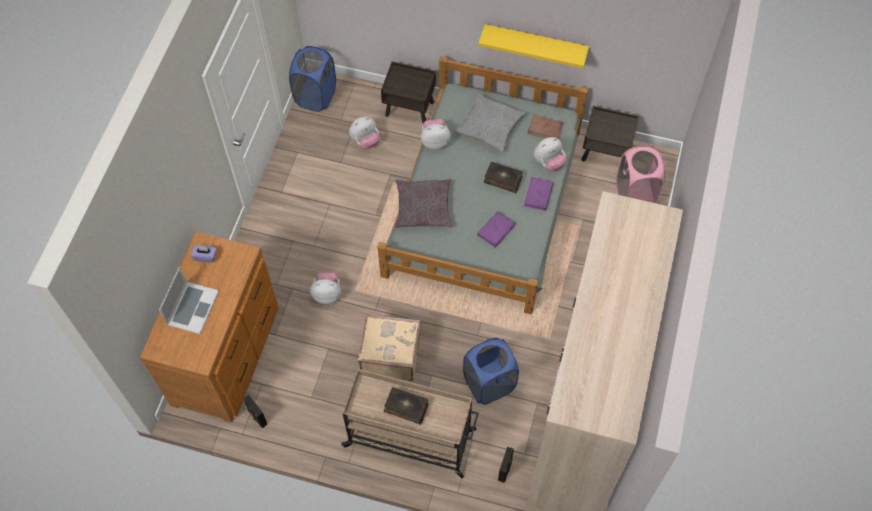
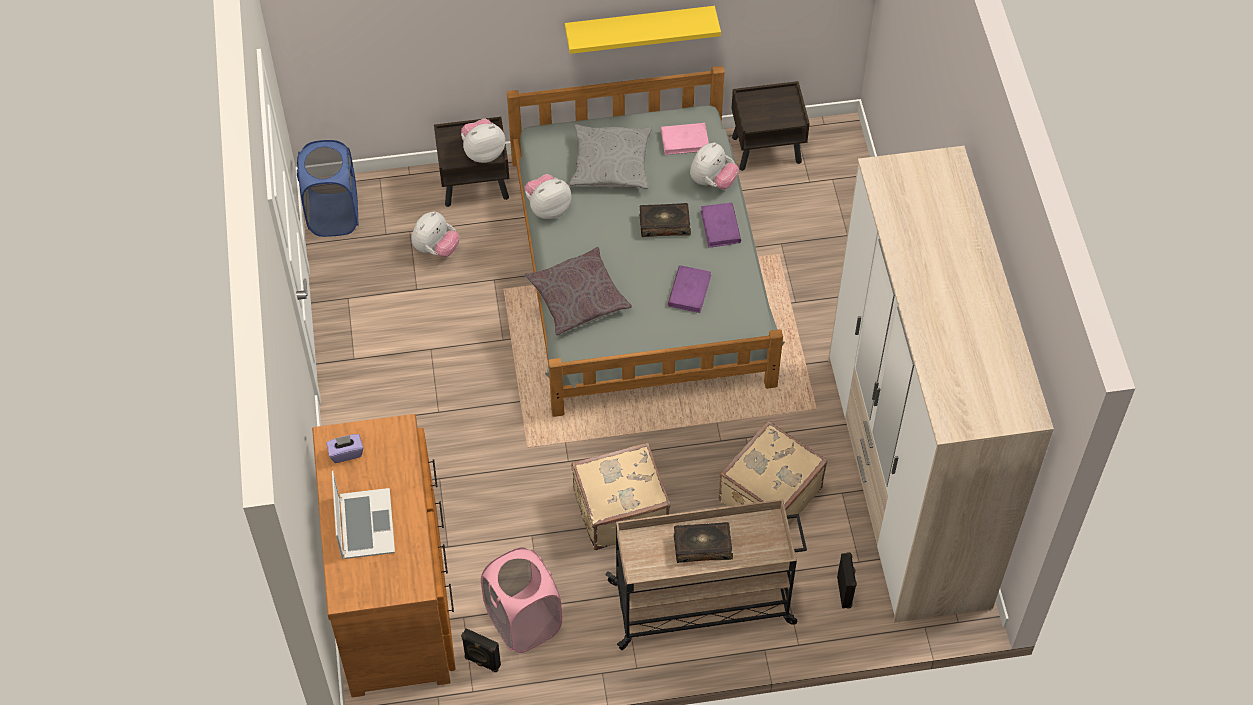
camera: 25 degrees left, 5 degrees down
plush toy [310,272,341,304] -> plush toy moved to [461,118,505,163]
blue laundry basket [463,338,519,405] -> beige suitcase [718,421,828,526]
brown book [527,114,563,139] -> pink book [661,123,709,155]
pink laundry basket [617,145,665,204] -> pink laundry basket moved to [481,547,562,653]

